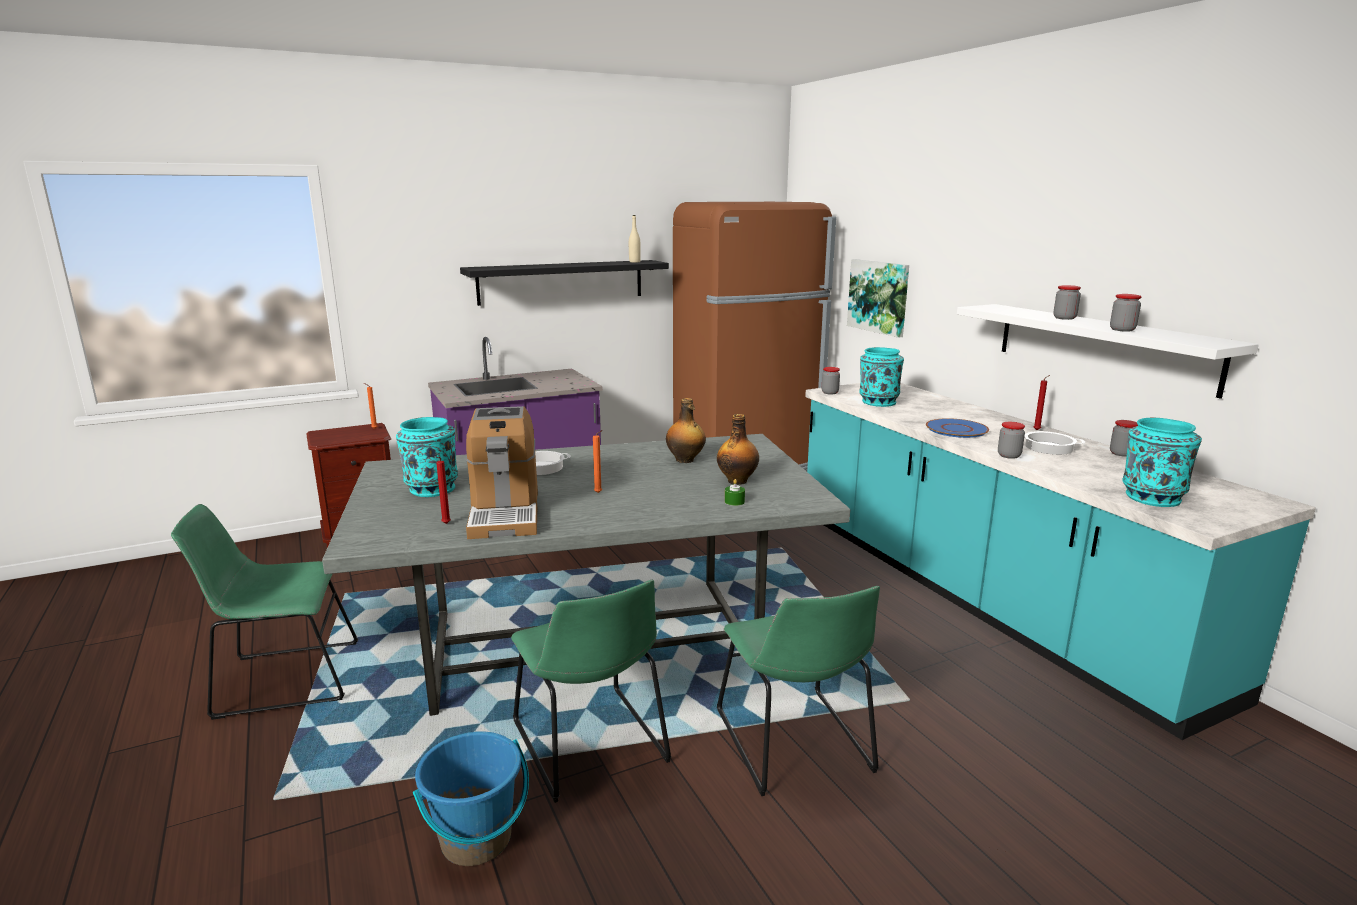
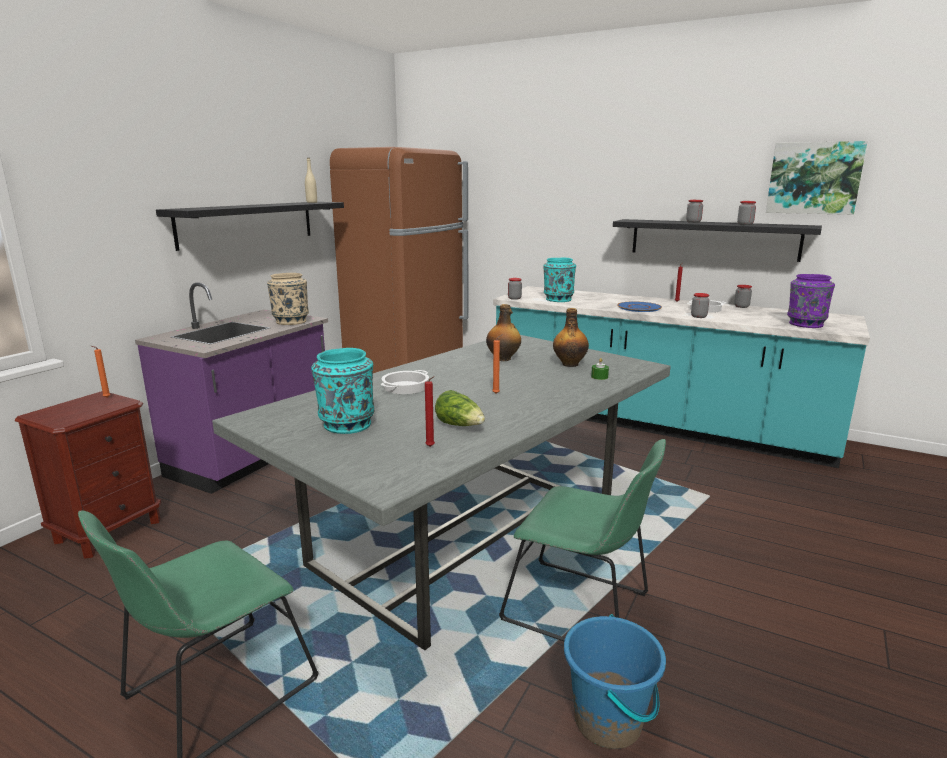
camera: 35 degrees left, 0 degrees up
coffee machine [466,406,538,539] -> lettuce [435,390,485,426]
green chair [717,586,880,796] -> none
picture [847,259,909,338] -> picture moved to [766,141,868,215]
white shelf [957,304,1259,399] -> black shelf [613,219,822,262]
turquoise vase [1122,418,1202,507] -> purple vase [787,274,835,328]
none -> beige vase [267,273,309,325]

